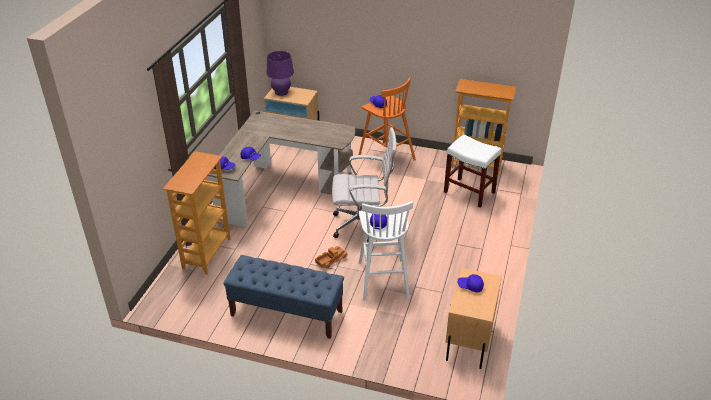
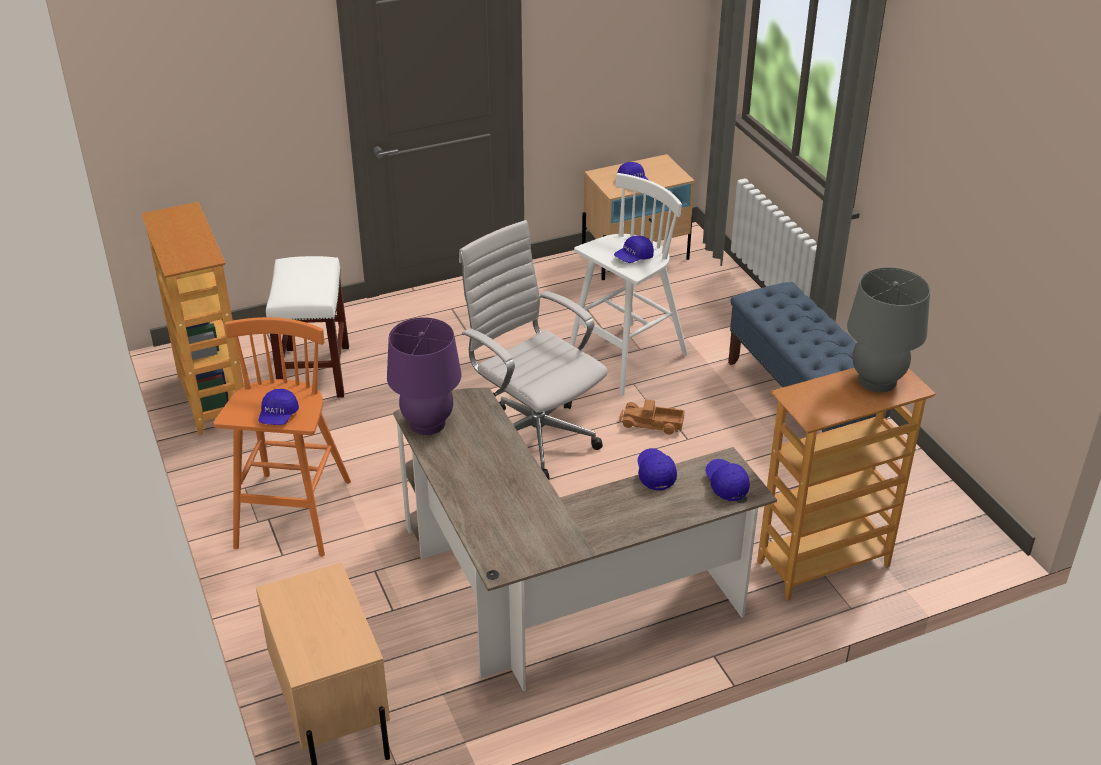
camera: 130 degrees left, 0 degrees up
purple table lamp [267,51,294,96] -> purple table lamp moved to [387,317,461,435]
none -> grey table lamp [847,267,930,392]

